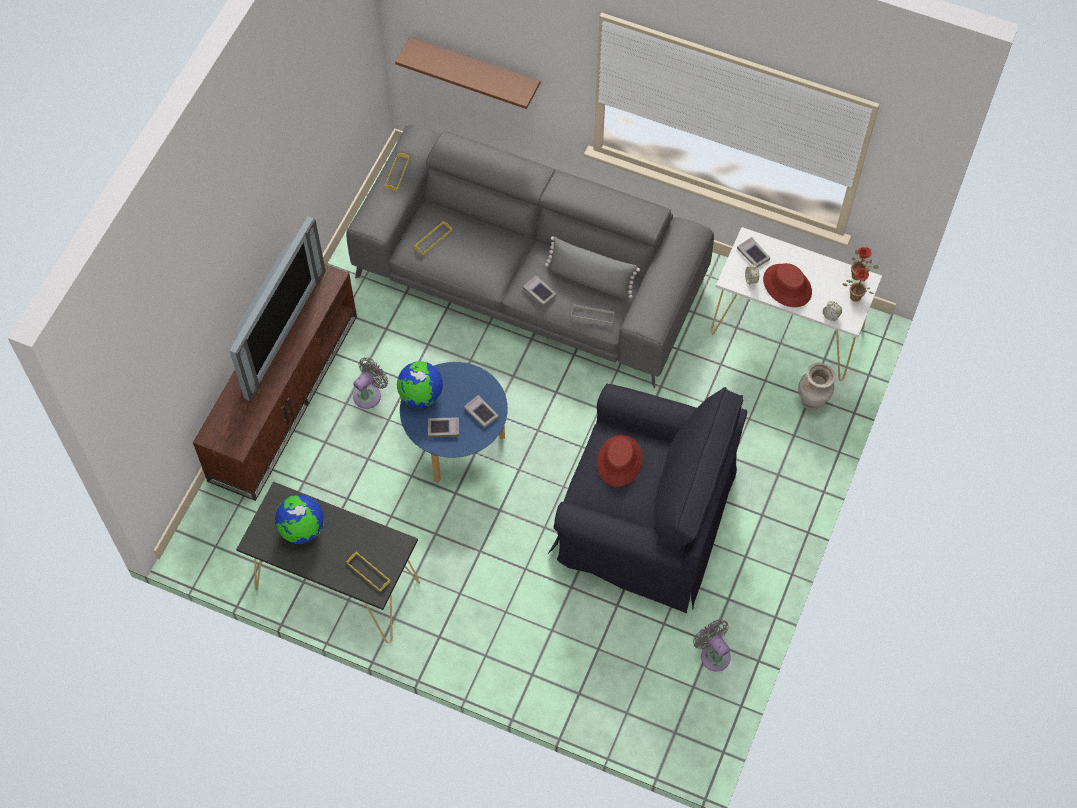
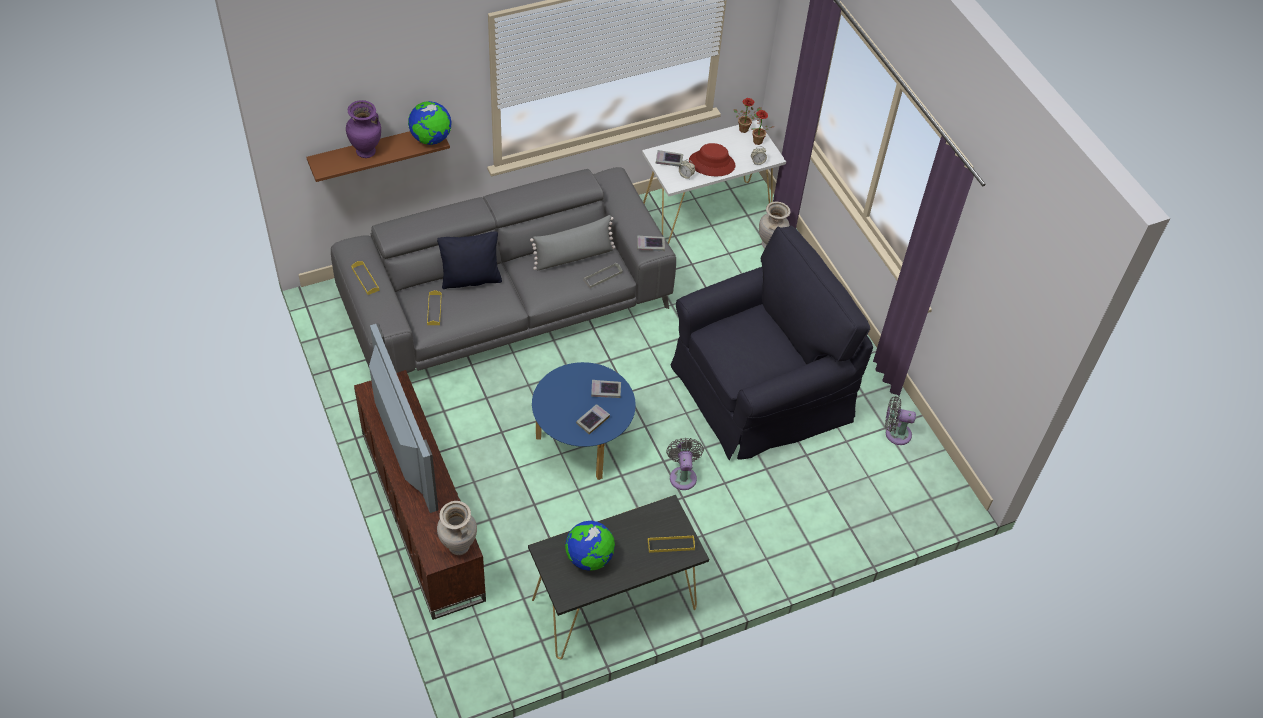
camera: 50 degrees left, 10 degrees down
grey fan [353,357,388,409] -> grey fan moved to [666,438,704,490]
globe [397,361,443,407] -> globe moved to [408,101,452,145]
book [523,276,557,306] -> book moved to [637,235,665,251]
red hat [597,435,643,487] -> none
none -> purple vase [346,100,381,158]
none -> black pillow [437,231,502,289]
none -> beige vase [437,501,477,555]

